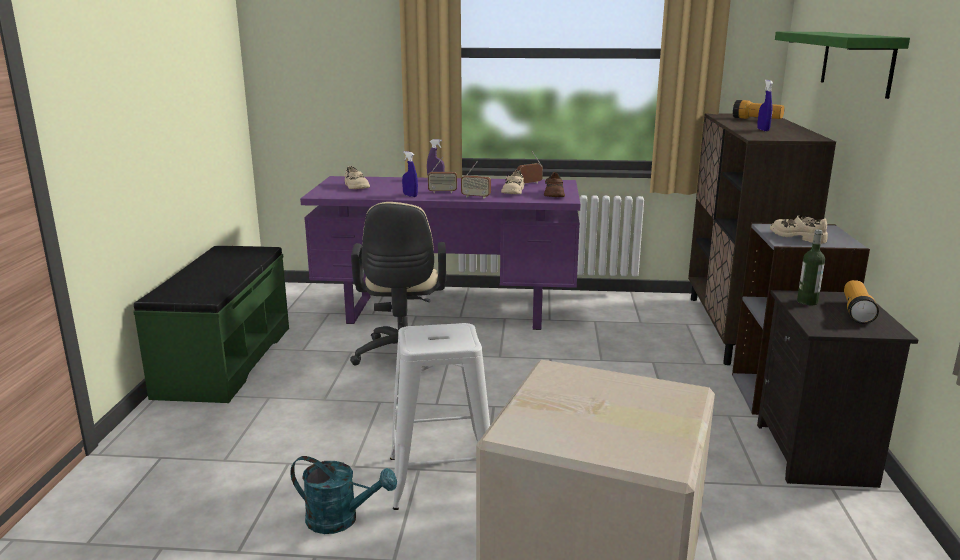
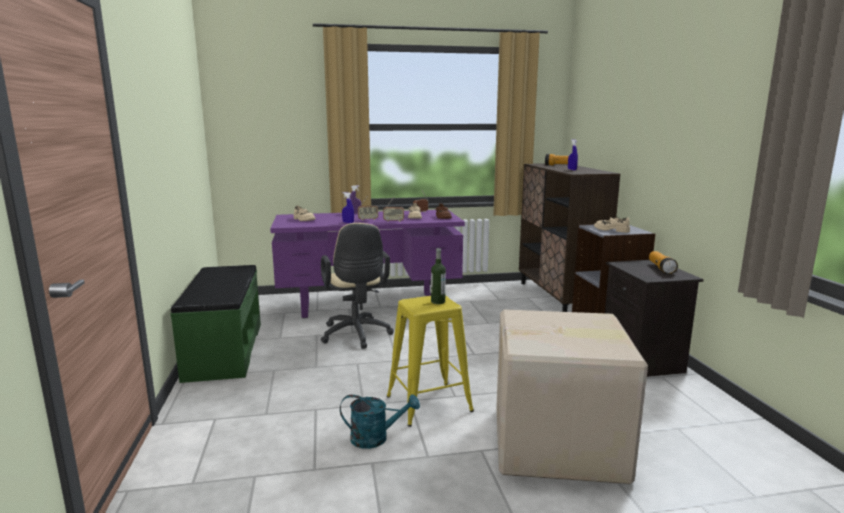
camera: 15 degrees left, 5 degrees down
white stool [390,323,490,510] -> yellow stool [387,295,474,427]
green shelf [775,32,910,99] -> none
bottle [797,229,825,305] -> bottle moved to [431,248,446,304]

